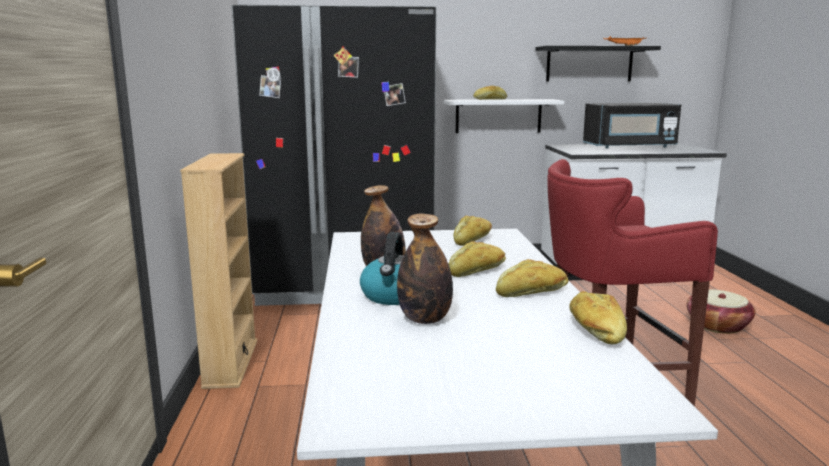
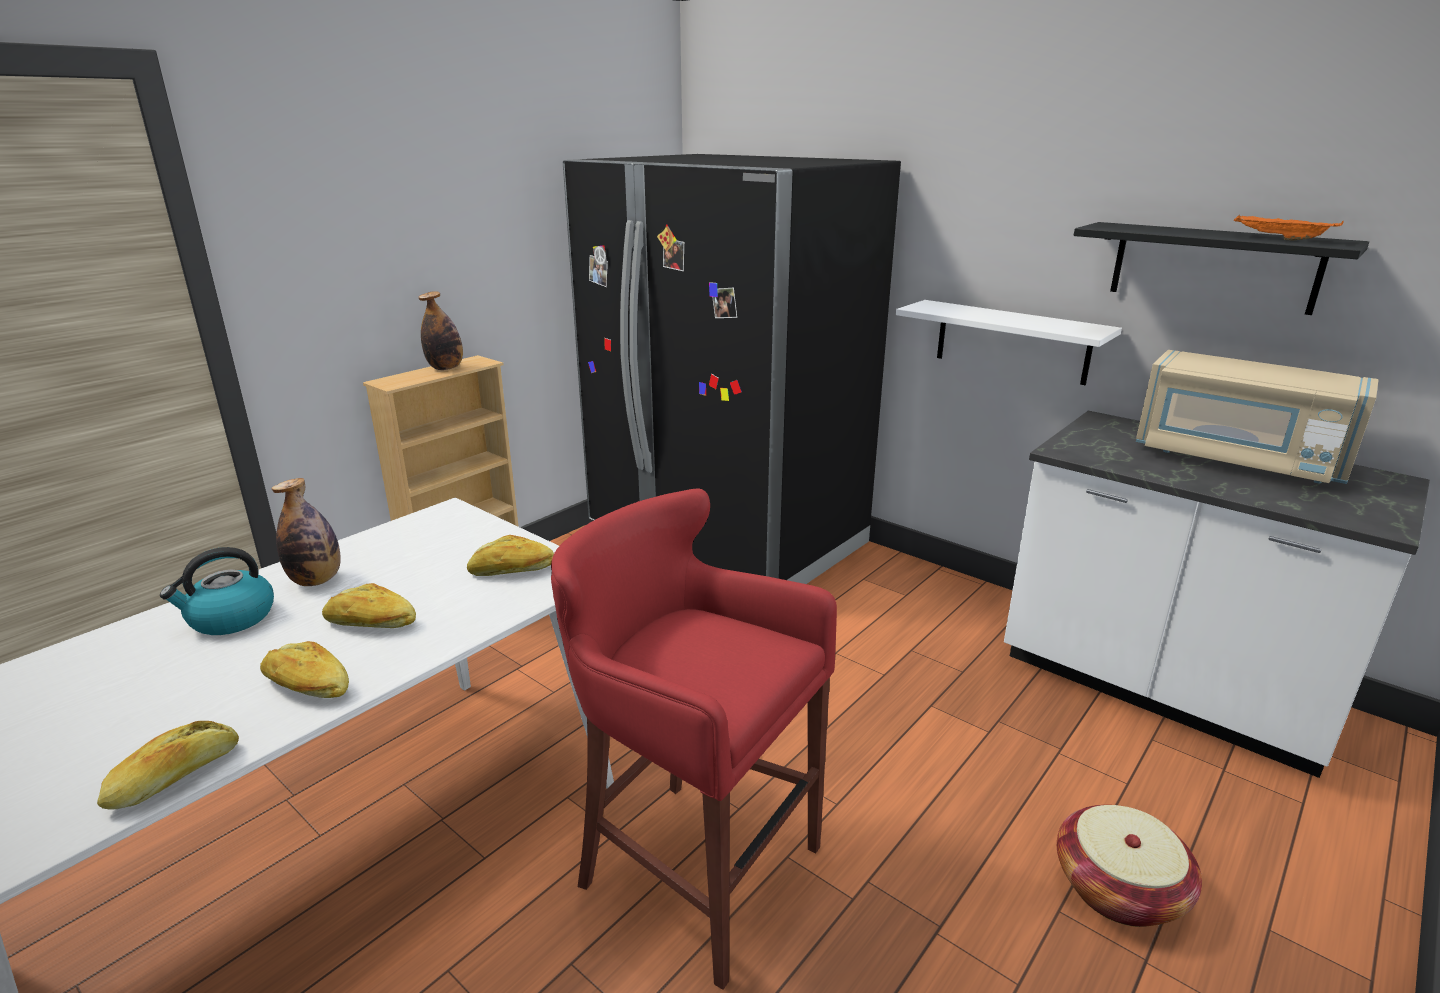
camera: 45 degrees right, 10 degrees up
bottle [397,214,453,324] -> bottle moved to [418,291,463,370]
bread [473,85,507,100] -> none
black microwave [583,103,681,149] -> beige microwave [1136,350,1378,484]

